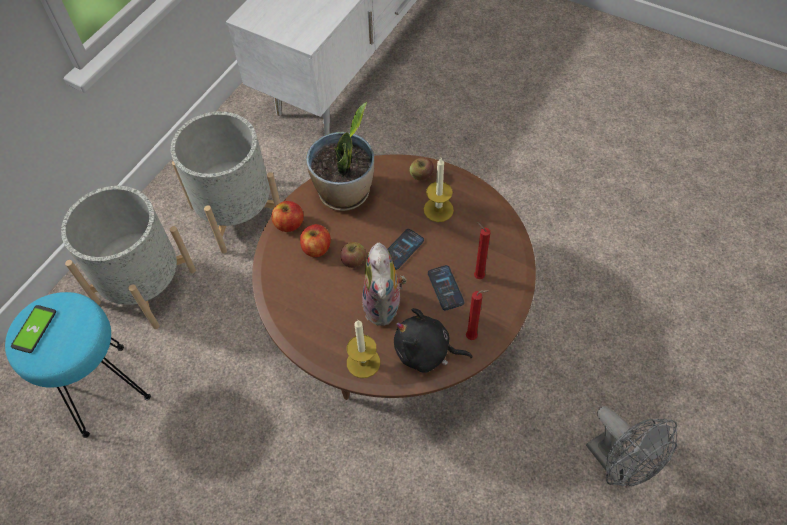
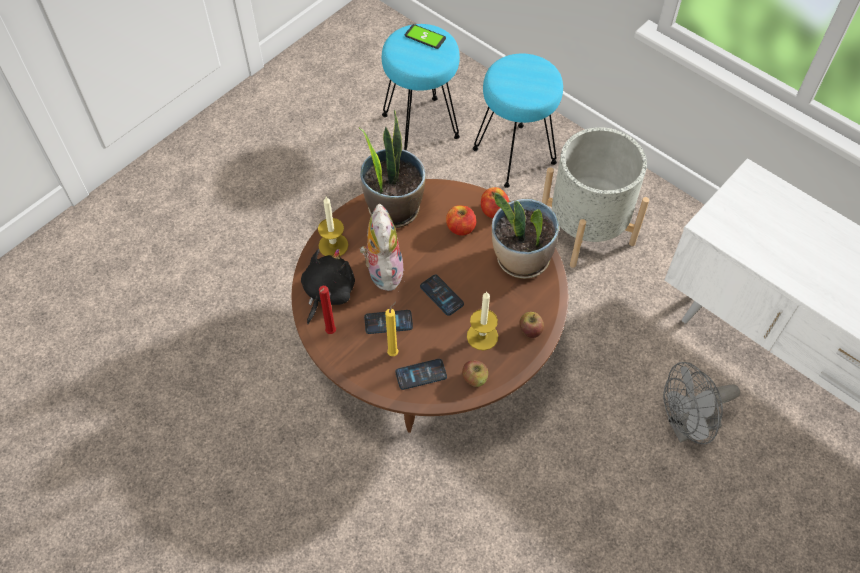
camera: 100 degrees right, 0 degrees up
grey planter [61,186,196,329] -> turquoise stool [473,53,563,188]
apple [340,242,366,268] -> apple moved to [462,360,489,387]
plush toy [362,242,407,326] -> plush toy turned 75 degrees clockwise [360,204,404,291]
red candle [474,222,490,279] -> yellow candle [385,301,398,356]
grey fan [586,406,677,486] -> grey fan moved to [663,362,740,444]
none -> potted plant [358,109,426,228]
none -> phone [395,359,447,390]

